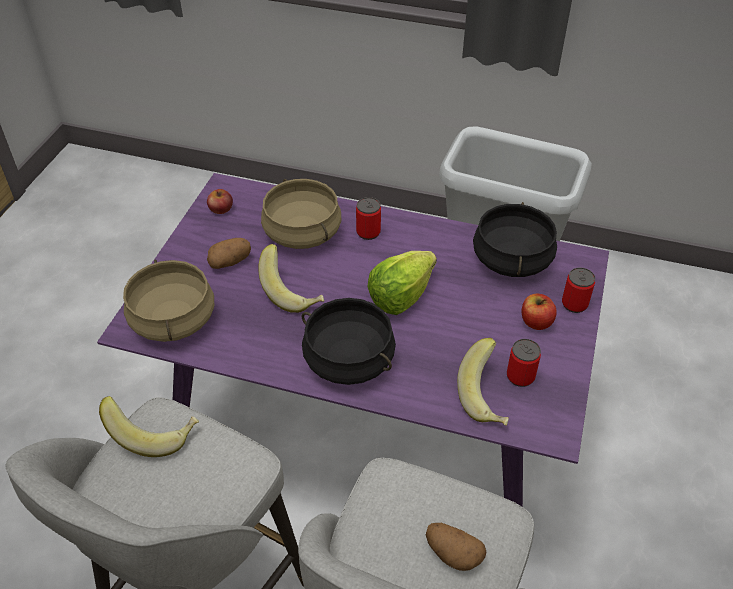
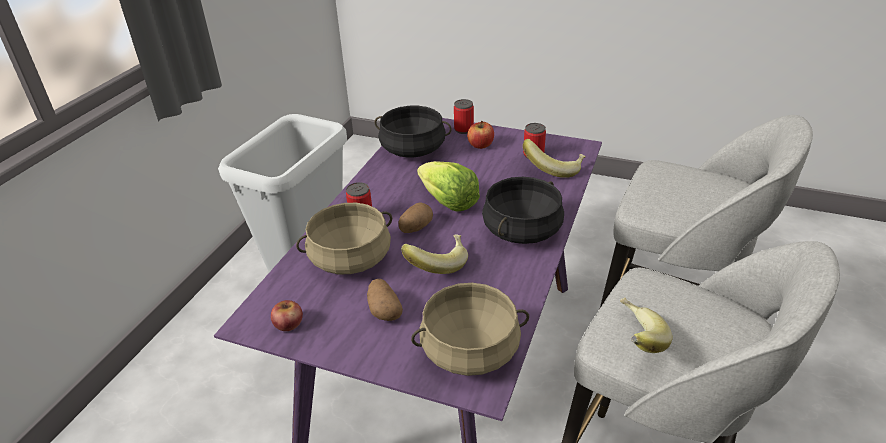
camera: 85 degrees left, 10 degrees down
potato [426,523,486,571] -> potato moved to [398,203,433,233]

